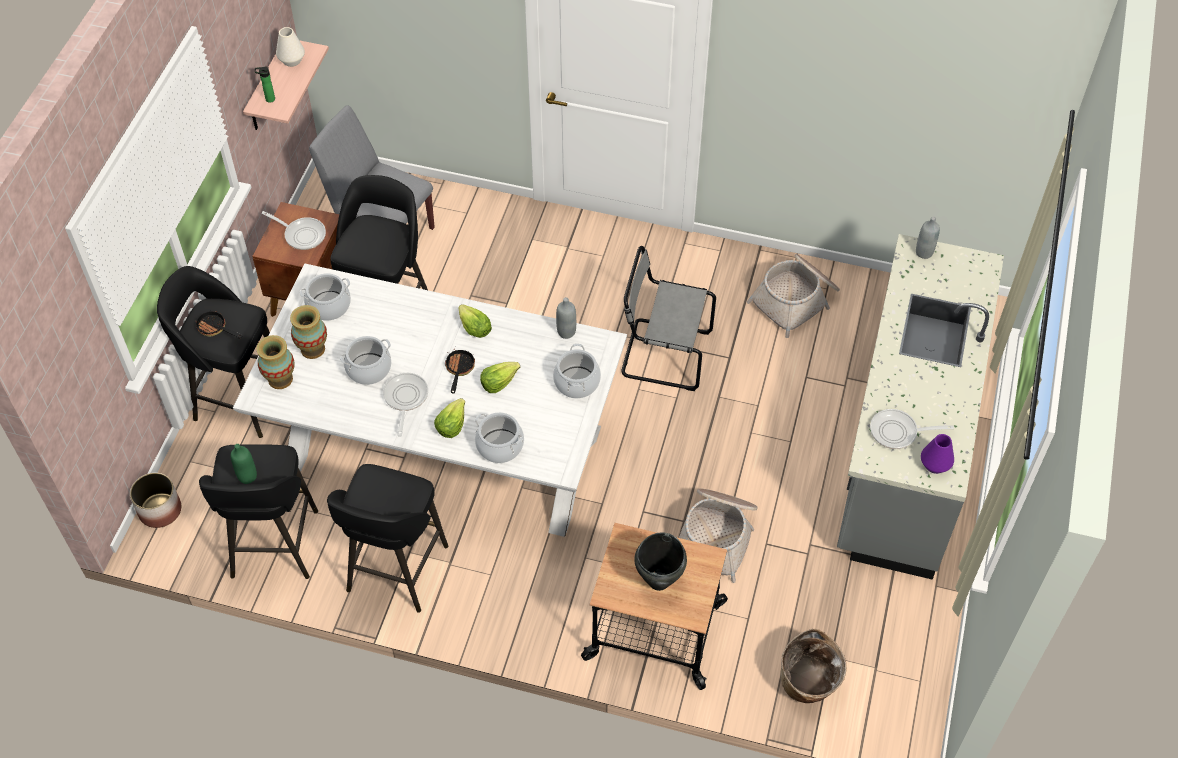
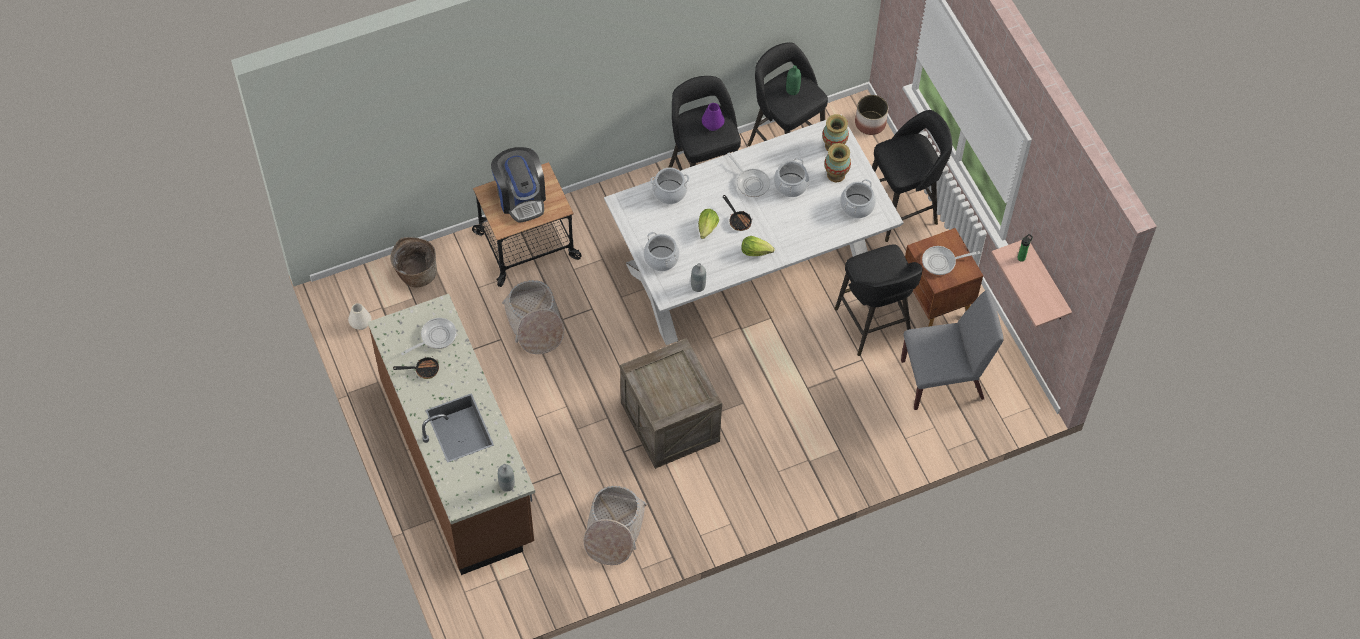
camera: 140 degrees right, 5 degrees up
frying pan [195,311,242,338] -> frying pan moved to [393,356,439,379]
white vase [276,27,305,67] -> white vase moved to [348,303,371,330]
lettuce [434,398,465,438] -> none
grey chair [621,246,716,391] -> crate [620,338,722,469]
black cooking pot [635,533,687,591] -> coffee machine [491,147,546,223]
grey counter [837,234,1004,579] -> brown counter [368,294,535,575]
purple vase [921,434,954,474] -> purple vase moved to [702,103,725,131]

